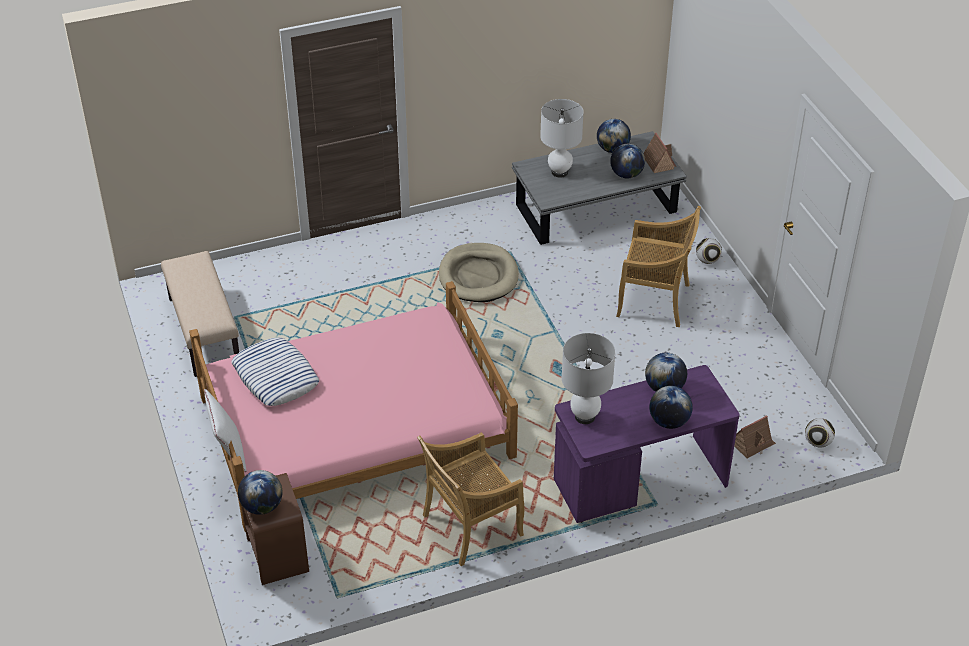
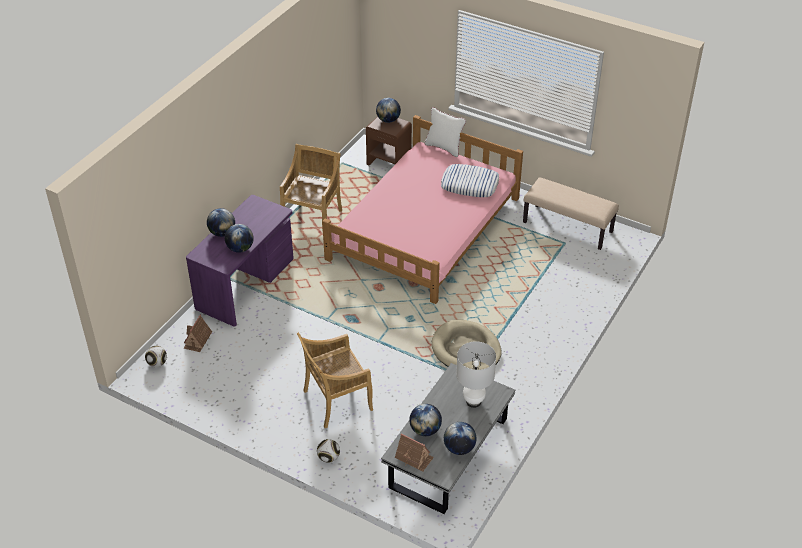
camera: 140 degrees right, 0 degrees up
white table lamp [561,333,616,424] -> none

